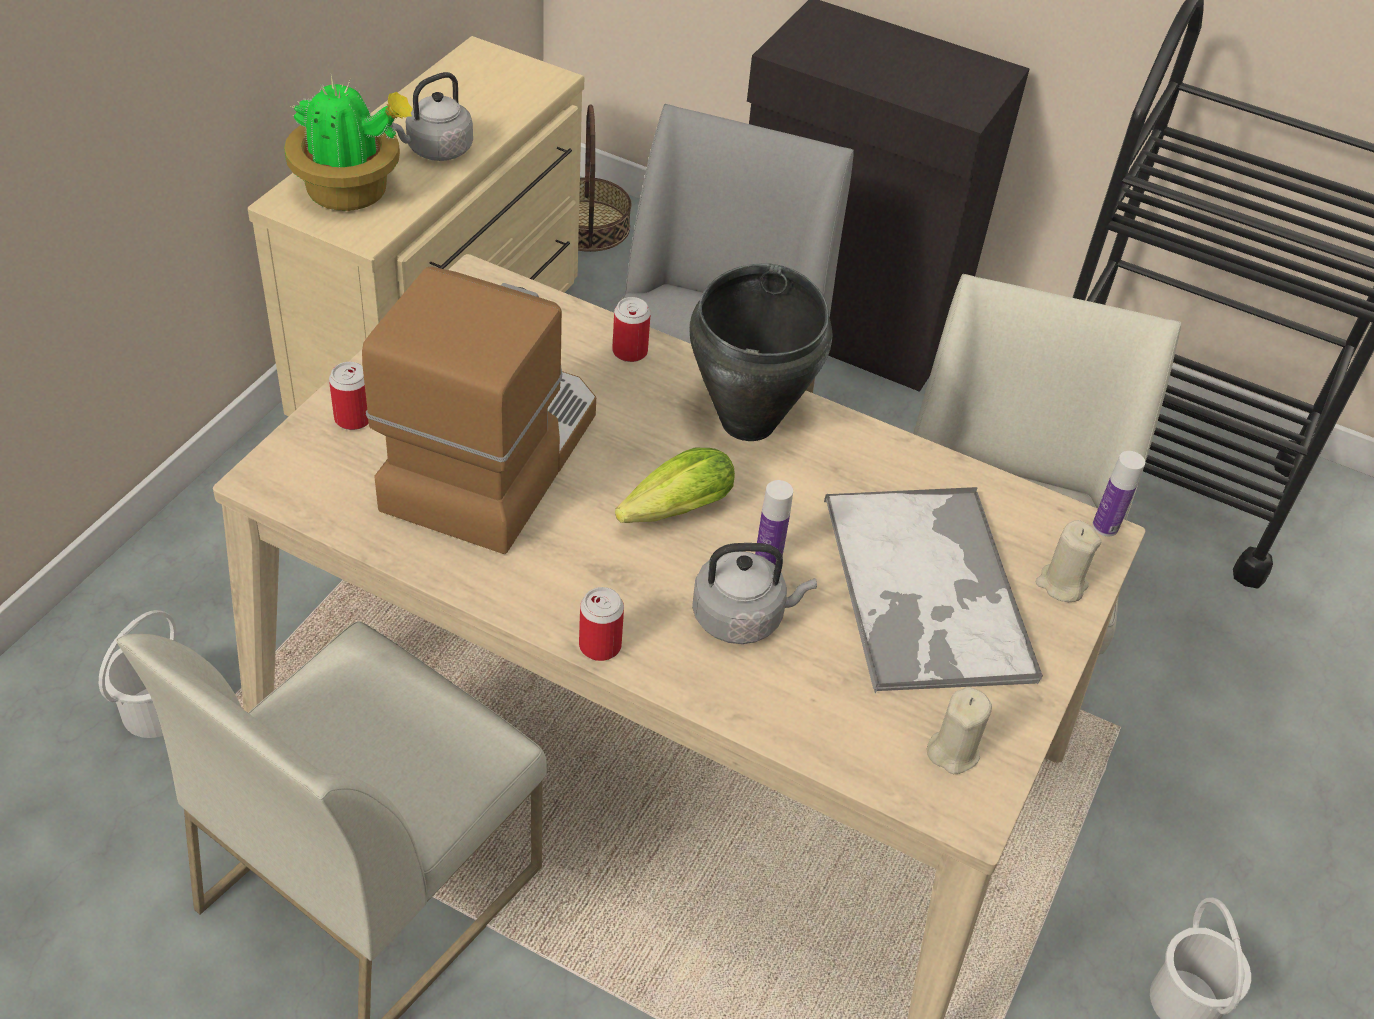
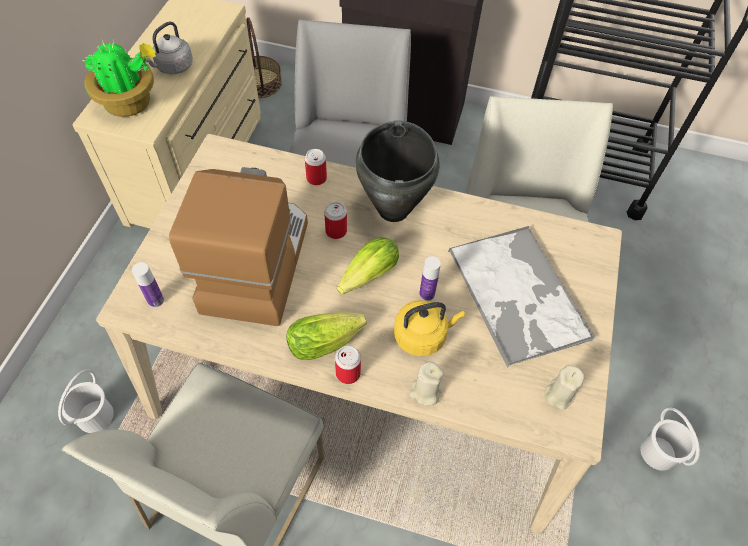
camera: 10 degrees left, 10 degrees up
can [329,362,369,430] -> can moved to [324,202,347,239]
grey kettle [692,543,817,644] -> yellow kettle [394,300,465,356]
beige candle [1036,520,1102,602] -> beige candle moved to [409,361,444,406]
bottle [1092,451,1145,536] -> bottle moved to [132,262,164,308]
none -> lettuce [286,312,367,360]

